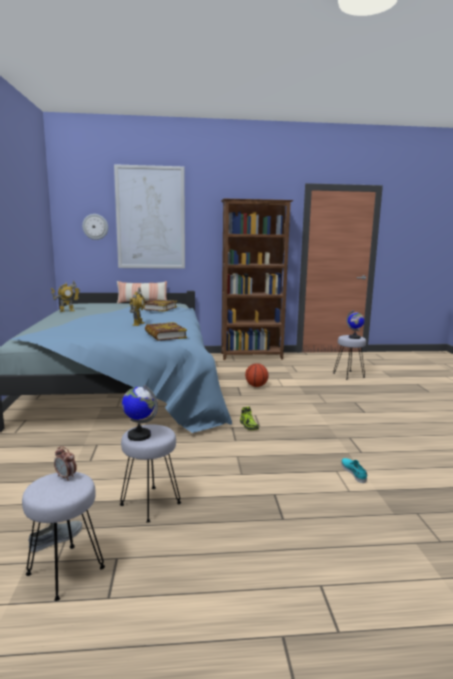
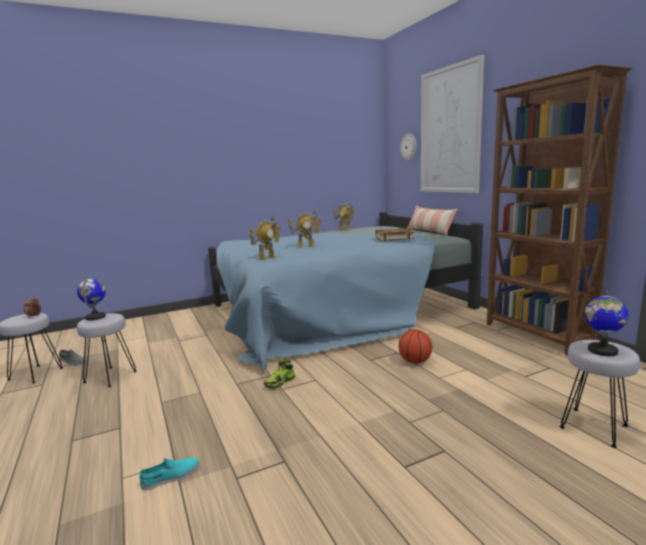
camera: 70 degrees right, 0 degrees up
book [145,322,187,341] -> toy robot [249,216,281,260]

